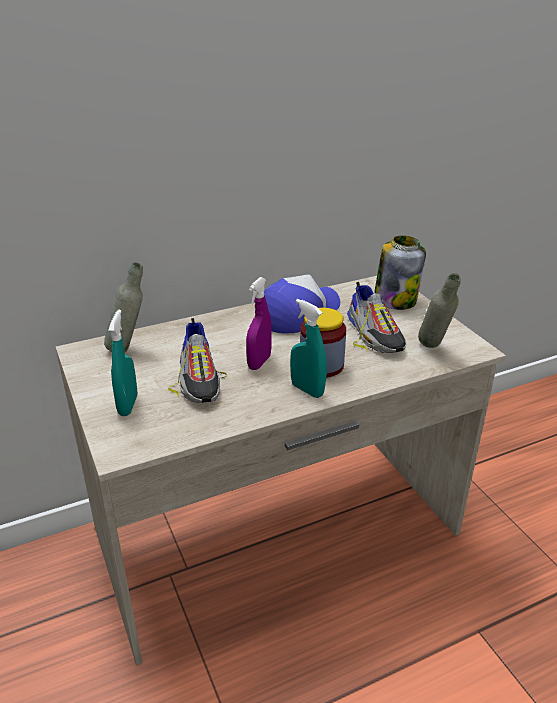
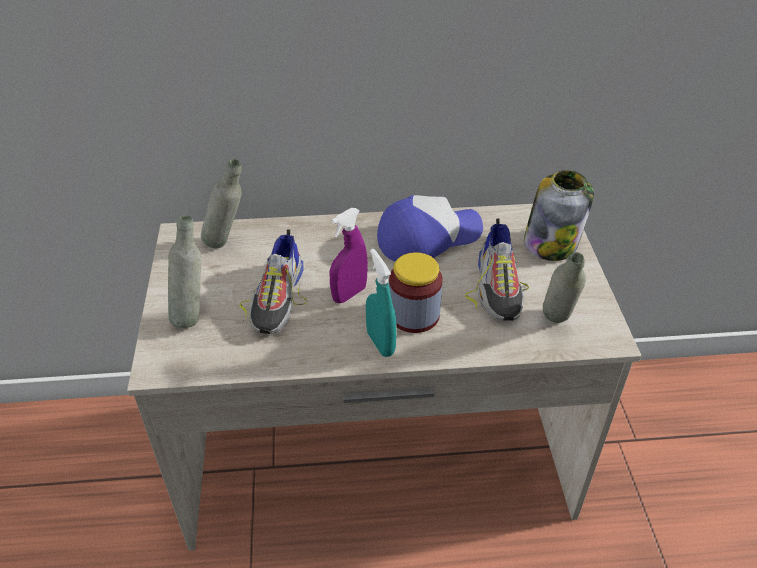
camera: 20 degrees right, 10 degrees up
turquoise spray bottle [108,309,137,416] -> grey bottle [168,215,201,328]

